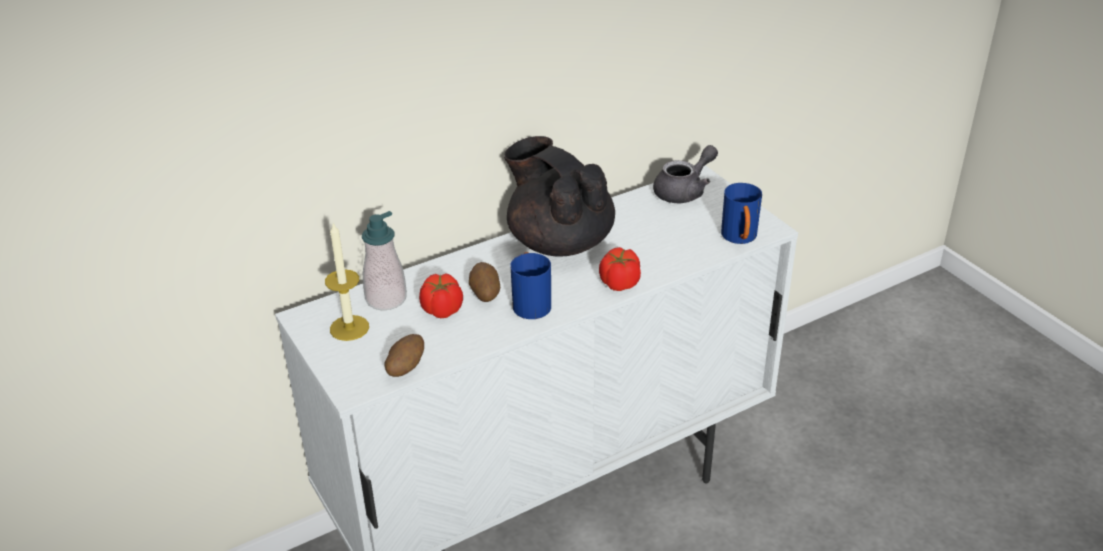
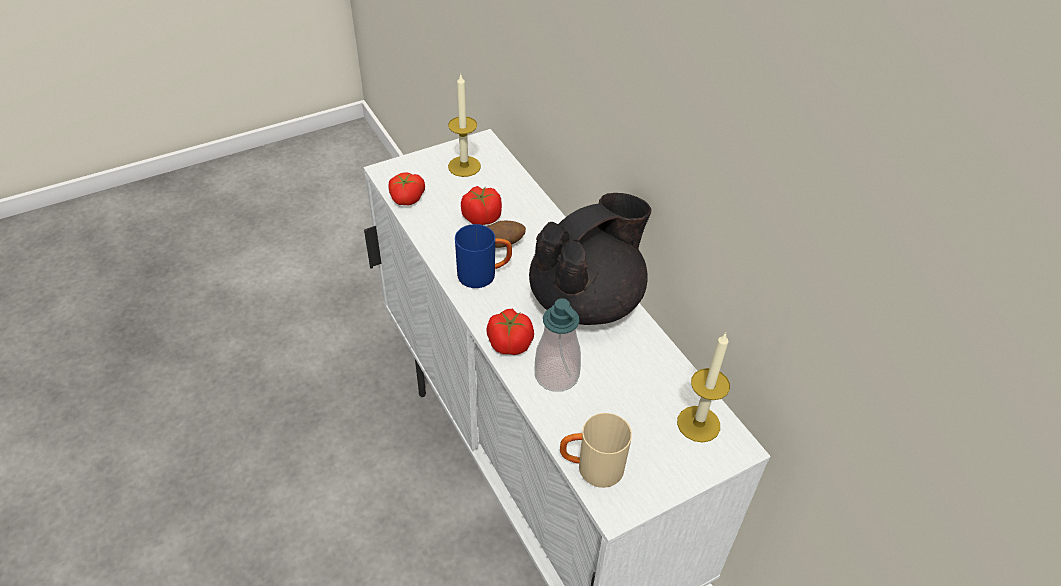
camera: 90 degrees right, 10 degrees up
soap dispenser [362,211,407,310] -> soap dispenser moved to [535,299,581,392]
potato [384,334,424,377] -> tomato [389,172,425,205]
grey teapot [653,145,718,203] -> candle [677,333,730,443]
blue mug [721,183,762,244] -> beige mug [560,413,632,488]

